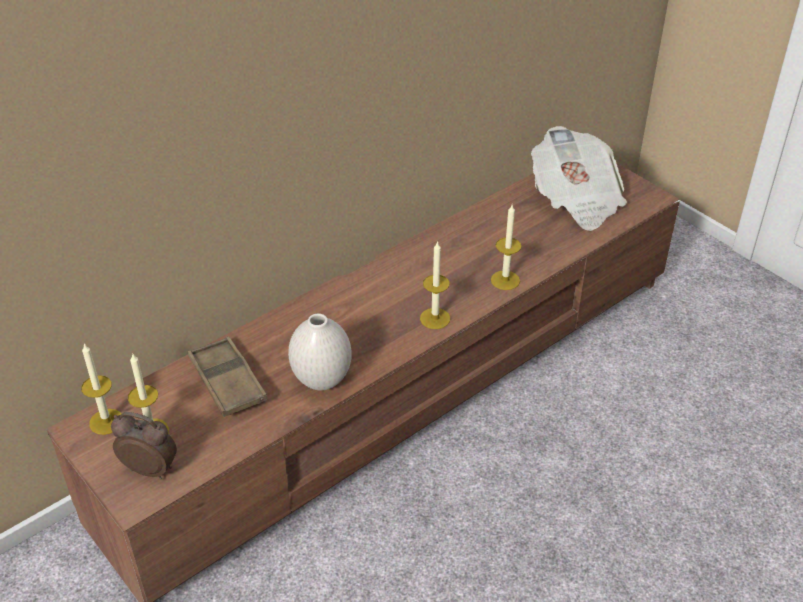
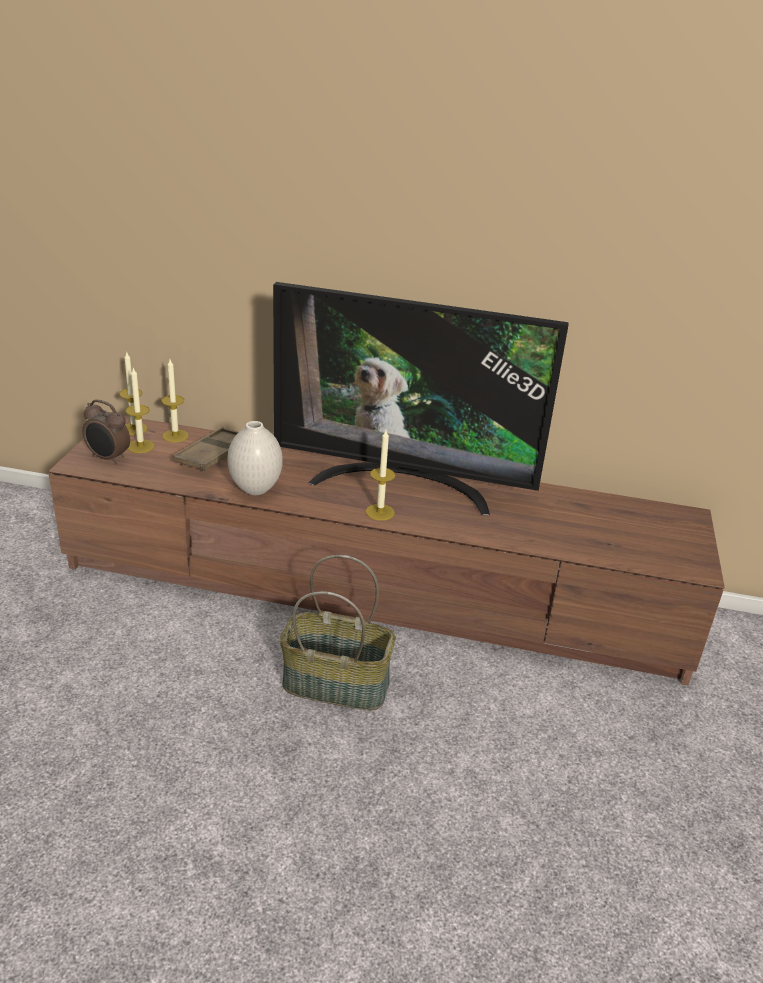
camera: 50 degrees right, 10 degrees down
alarm clock [111,412,177,480] -> alarm clock turned 135 degrees clockwise [82,400,130,465]
candle [491,205,521,290] -> candle moved to [161,359,189,442]
newspaper [531,126,627,231] -> none
none -> television [273,282,569,516]
none -> basket [280,555,396,710]

